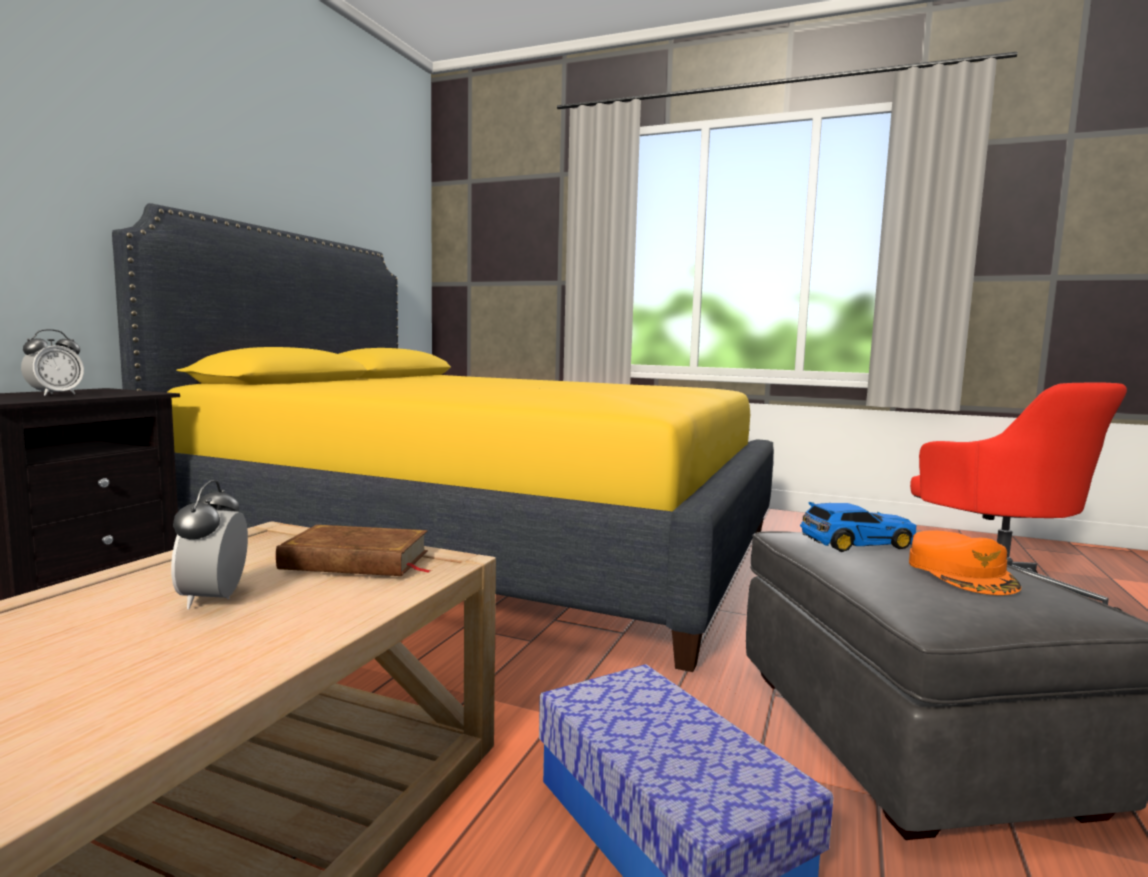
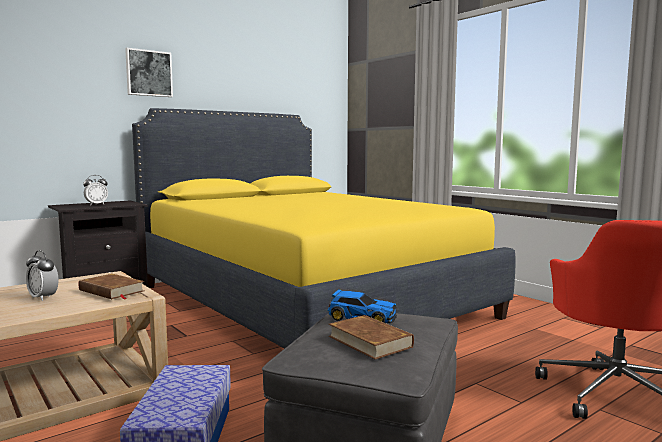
camera: 30 degrees right, 0 degrees up
alarm clock [171,480,248,609] -> alarm clock turned 75 degrees counterclockwise [26,250,59,301]
orange cap [909,530,1021,595] -> brown book [329,315,414,359]
none -> picture [125,48,173,97]

